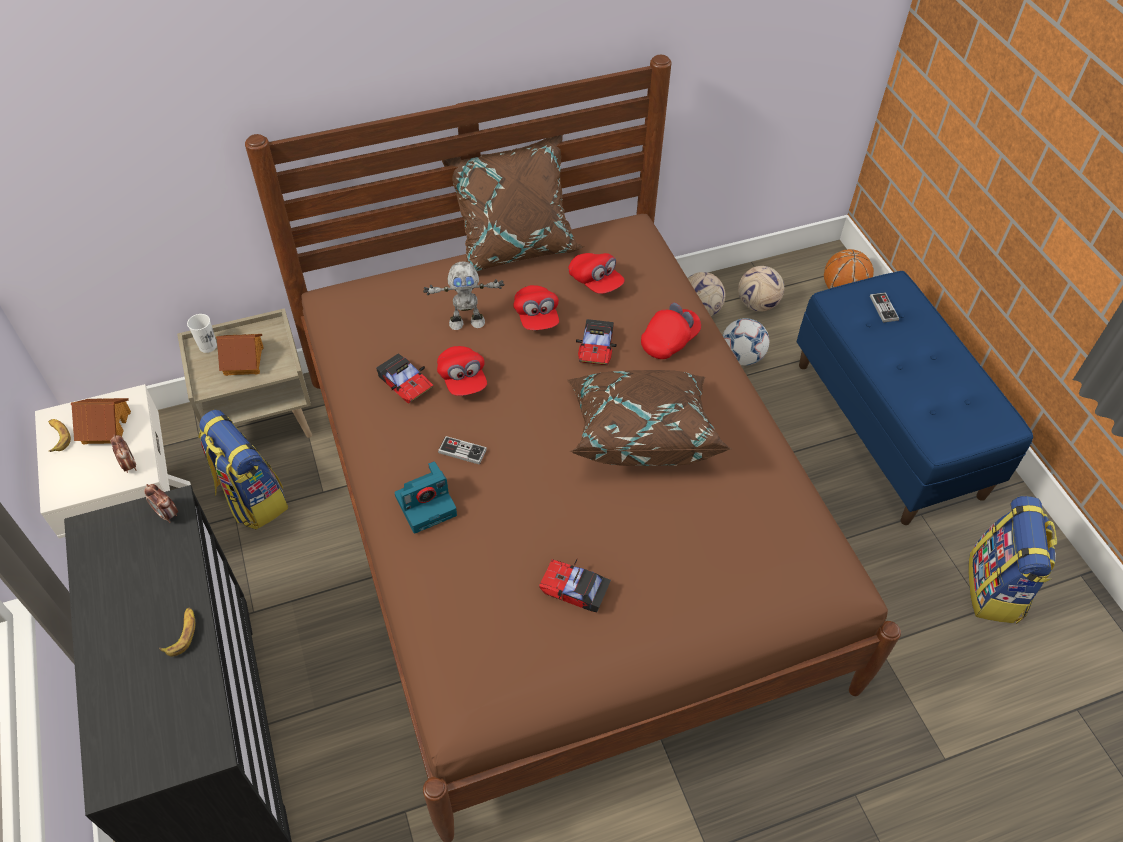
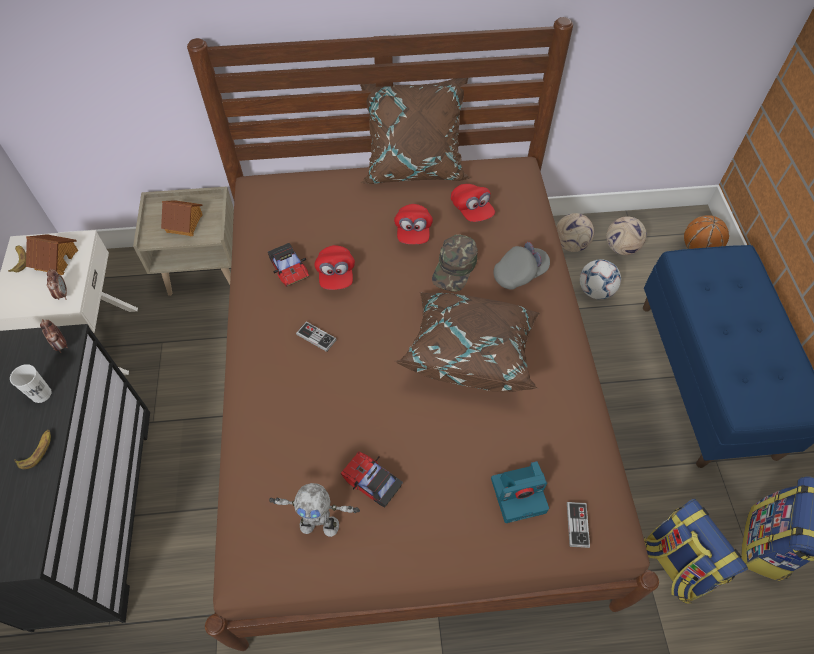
camera: 15 degrees right, 5 degrees up
white cup [187,314,217,353] -> white cup moved to [10,364,52,403]
backpack [198,410,288,530] -> backpack moved to [644,499,748,604]
camera [394,461,457,534] -> camera moved to [491,461,549,523]
toy robot [423,261,505,330] -> toy robot moved to [269,483,360,537]
toy car [576,319,616,366] -> green cap [432,235,478,292]
red cap [641,302,701,359] -> grey cap [493,242,550,290]
game controller [870,292,899,323] -> game controller moved to [567,502,590,548]

